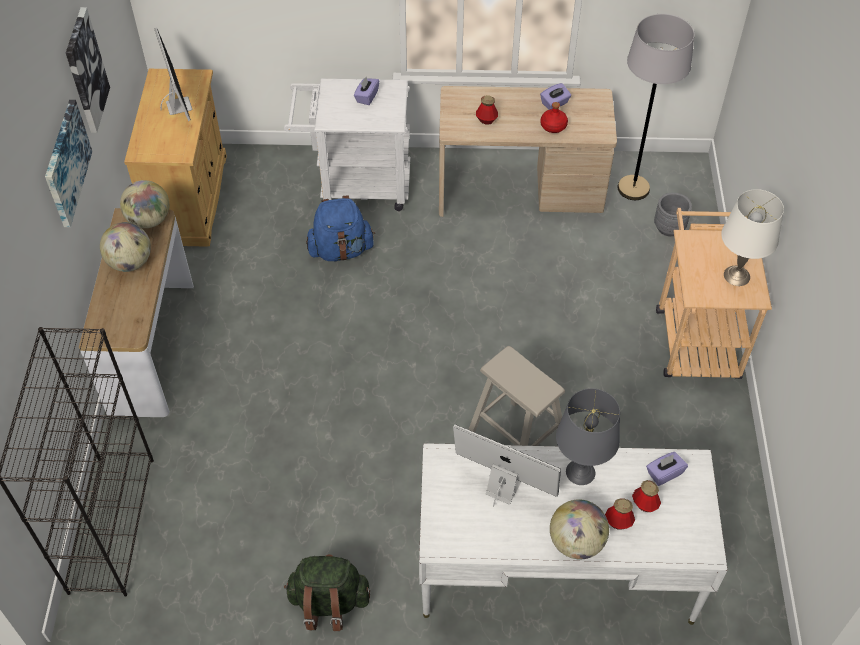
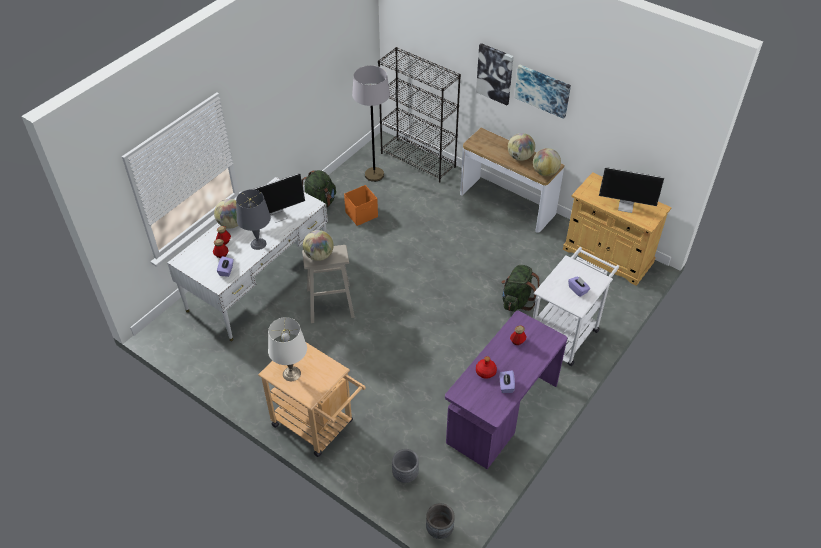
camera: 125 degrees right, 5 degrees down
picture [66,7,110,133] -> picture moved to [476,43,514,105]
blue backpack [306,195,375,261] -> green backpack [501,265,540,312]
beige desk [439,86,617,217] -> purple desk [445,311,567,469]
grey floor lamp [618,14,694,200] -> grey floor lamp moved to [352,65,390,182]
none -> globe [303,230,334,261]
none -> orange storage box [344,185,378,226]
none -> grey planter [426,503,455,539]

